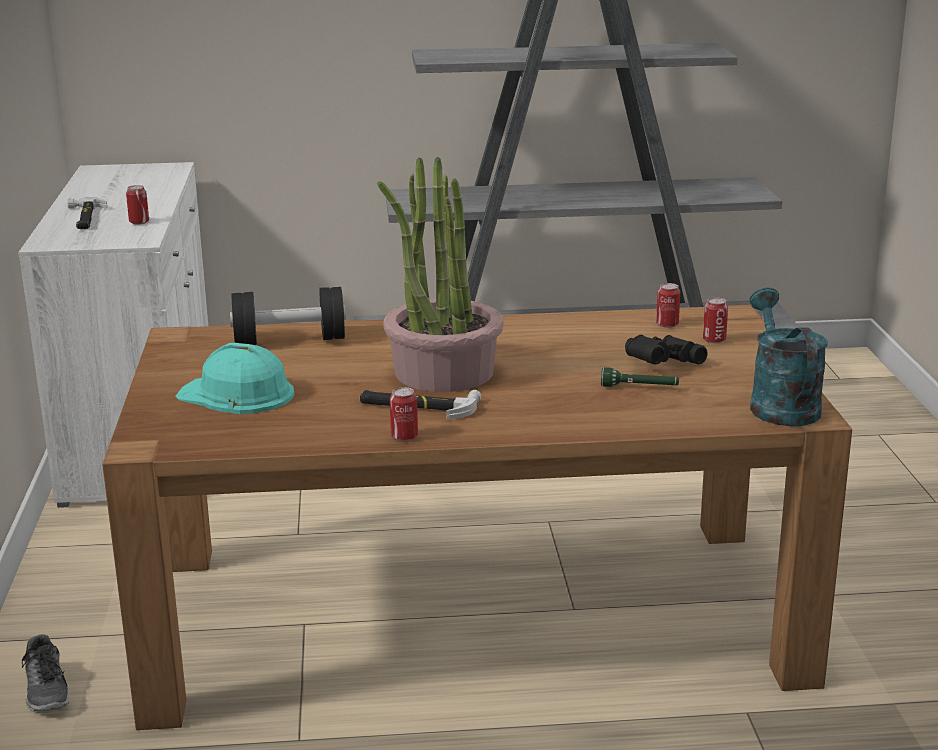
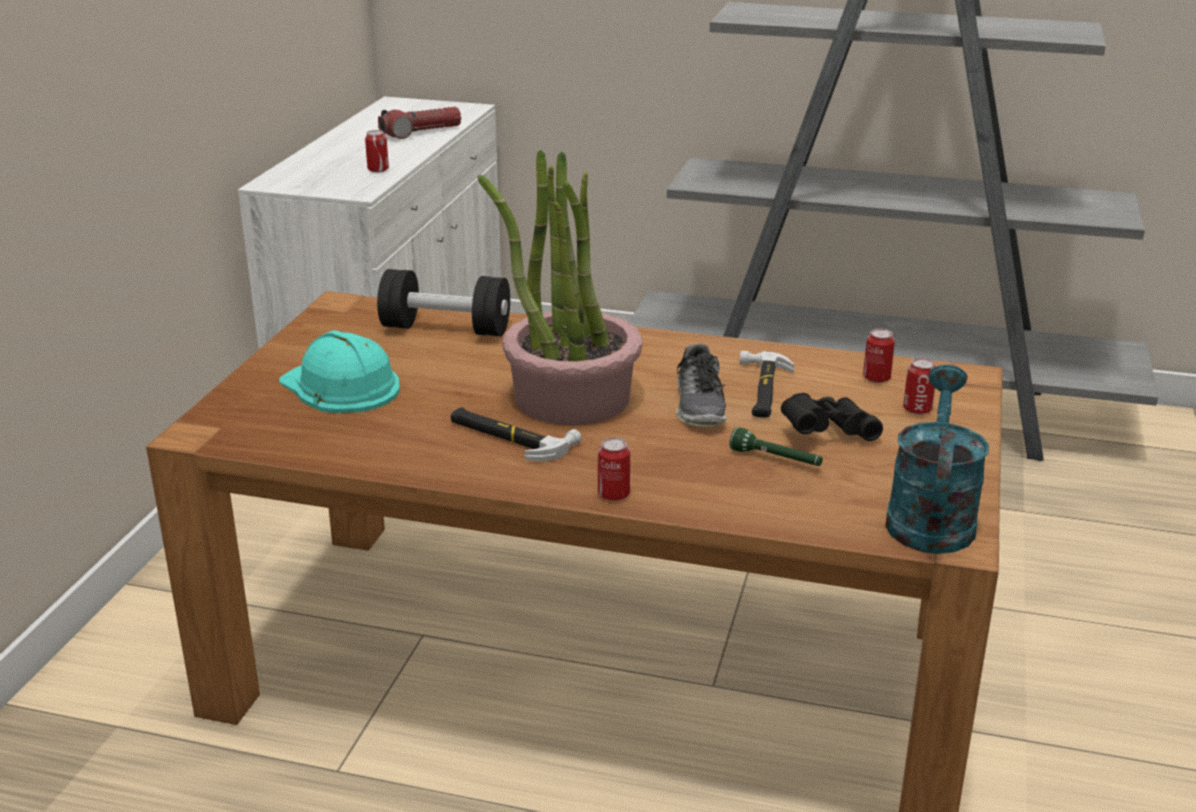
camera: 20 degrees right, 5 degrees up
shoe [22,634,69,713] -> shoe moved to [676,344,726,427]
hammer [67,197,108,229] -> hammer moved to [740,351,794,418]
can [390,387,418,441] -> can moved to [598,438,630,501]
none -> flashlight [378,107,461,139]

